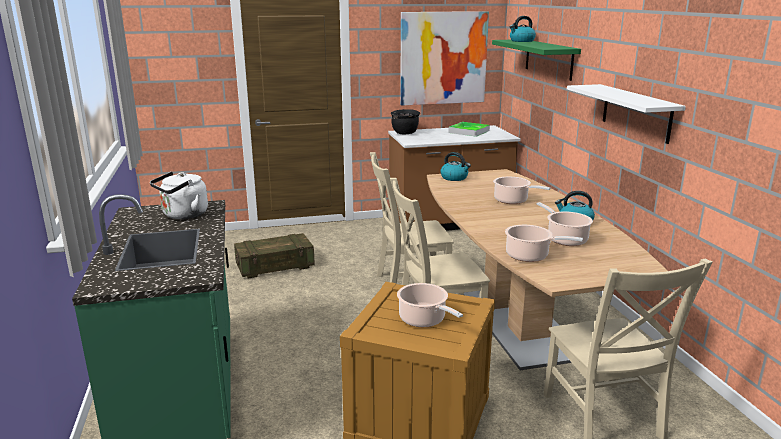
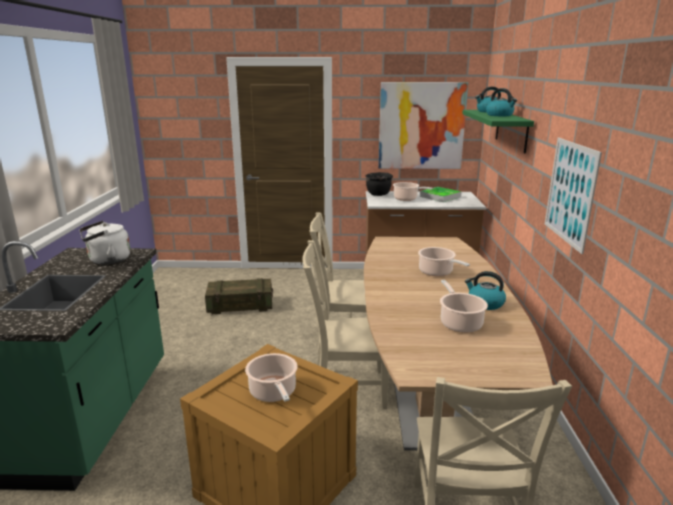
camera: 15 degrees right, 0 degrees up
kettle [440,152,471,181] -> kettle moved to [486,88,517,116]
cooking pot [505,225,583,262] -> cooking pot moved to [393,182,433,201]
white shelf [567,84,686,144] -> picture [545,138,602,254]

